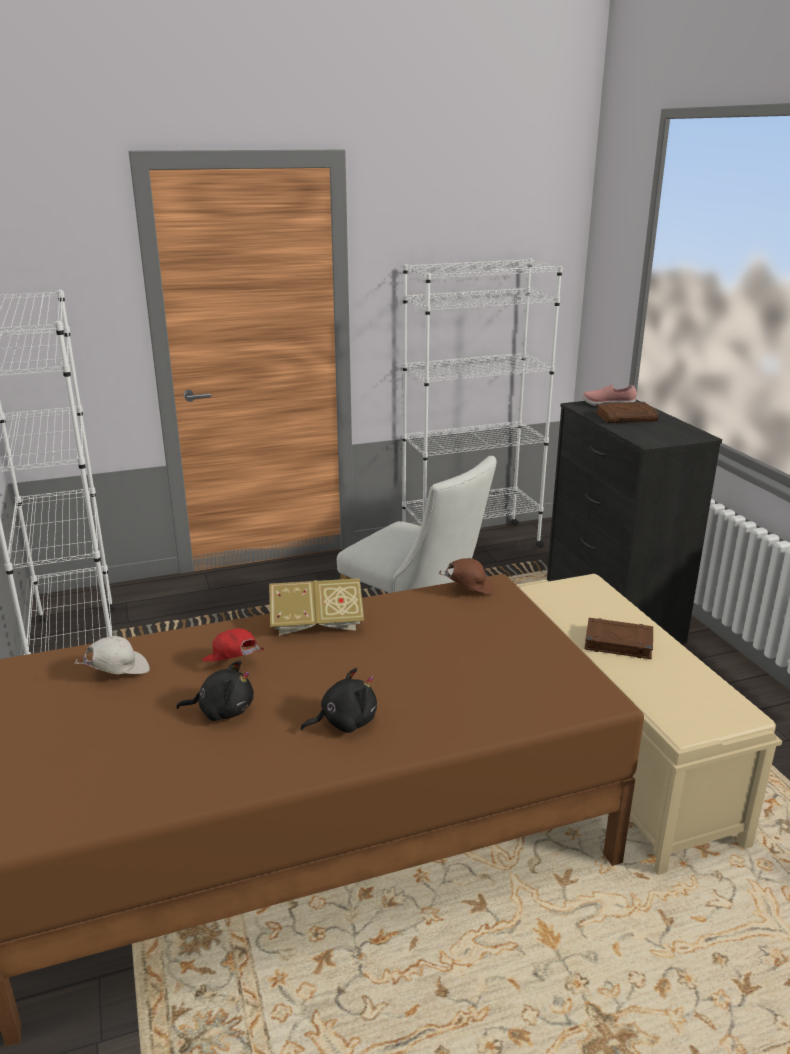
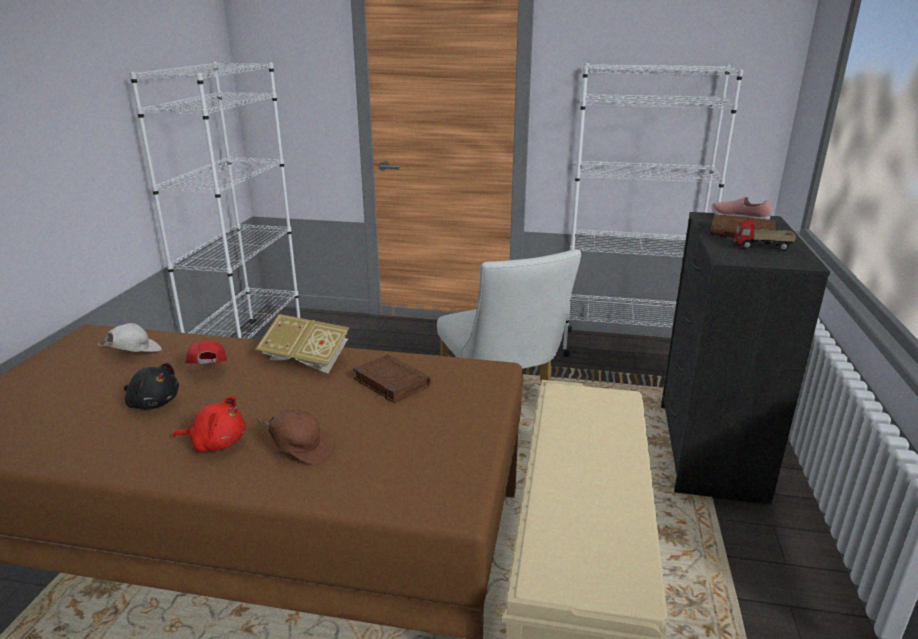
camera: 30 degrees right, 0 degrees up
white cap [75,636,150,674] -> white cap turned 45 degrees counterclockwise [98,323,162,352]
black plush toy [300,668,377,733] -> red plush toy [173,395,246,452]
brown cap [438,558,495,594] -> brown cap moved to [257,409,335,465]
brown book [584,618,653,659] -> brown book moved to [353,354,431,403]
none -> toy truck [734,220,796,251]

